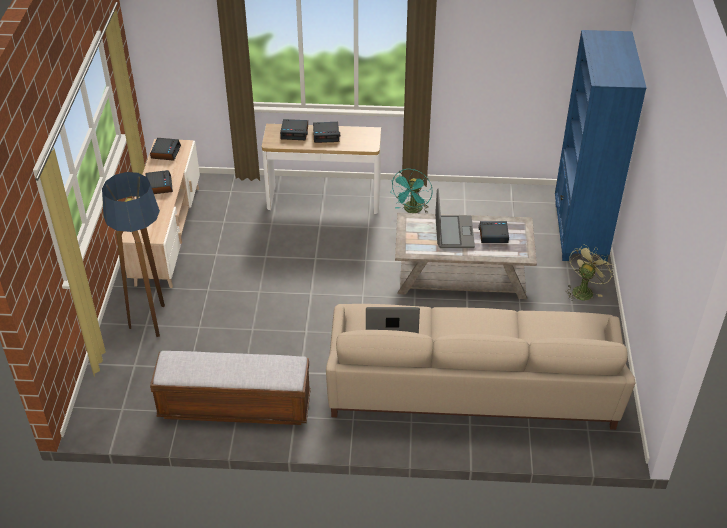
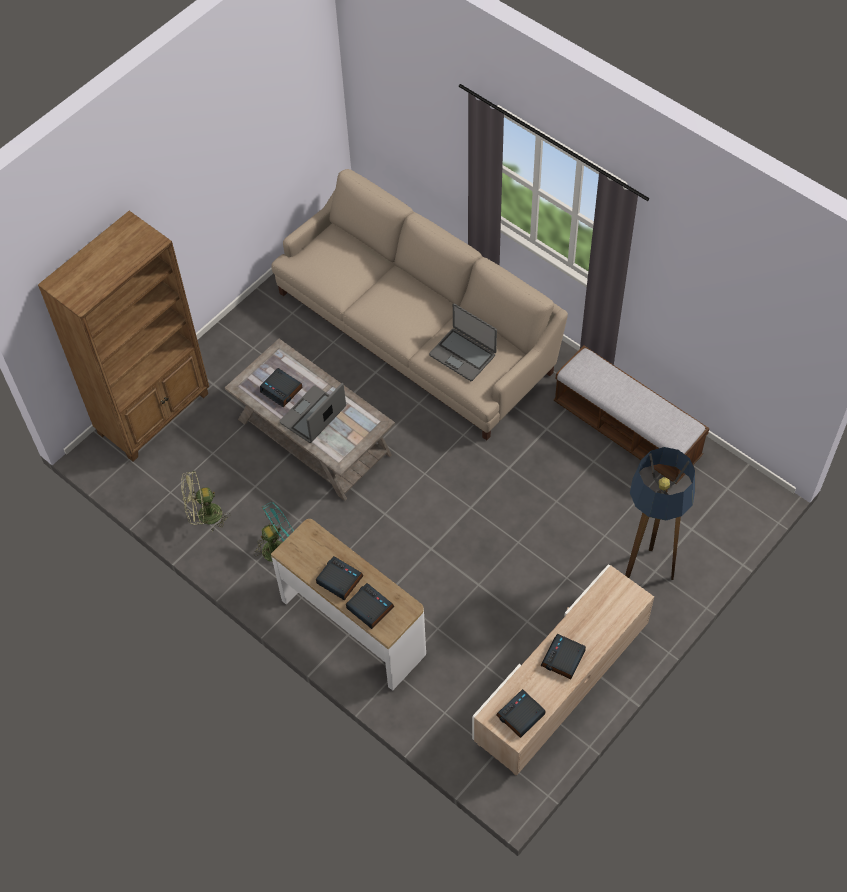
camera: 140 degrees left, 15 degrees up
blue bookcase [555,30,647,261] -> brown bookcase [38,211,209,461]
green fan [565,244,614,301] -> green fan moved to [182,470,230,532]

